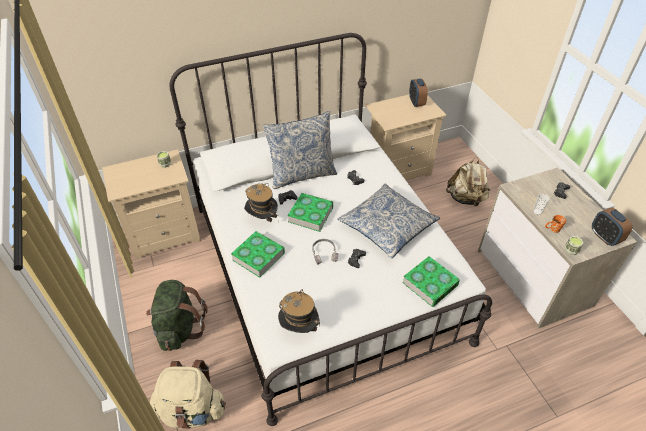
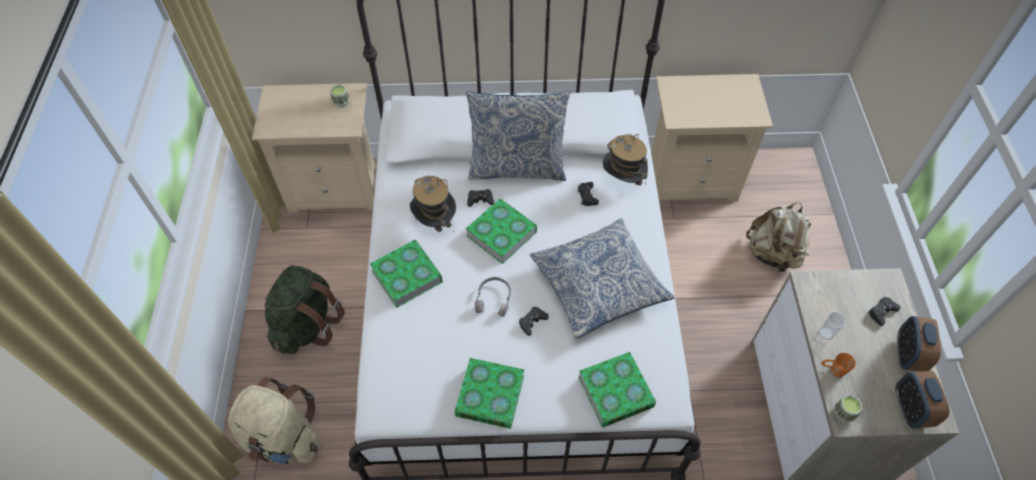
camera: 20 degrees right, 10 degrees up
hat [278,289,320,333] -> hat moved to [603,134,648,186]
alarm clock [409,79,428,107] -> alarm clock moved to [897,316,941,372]
none -> book [454,358,524,429]

